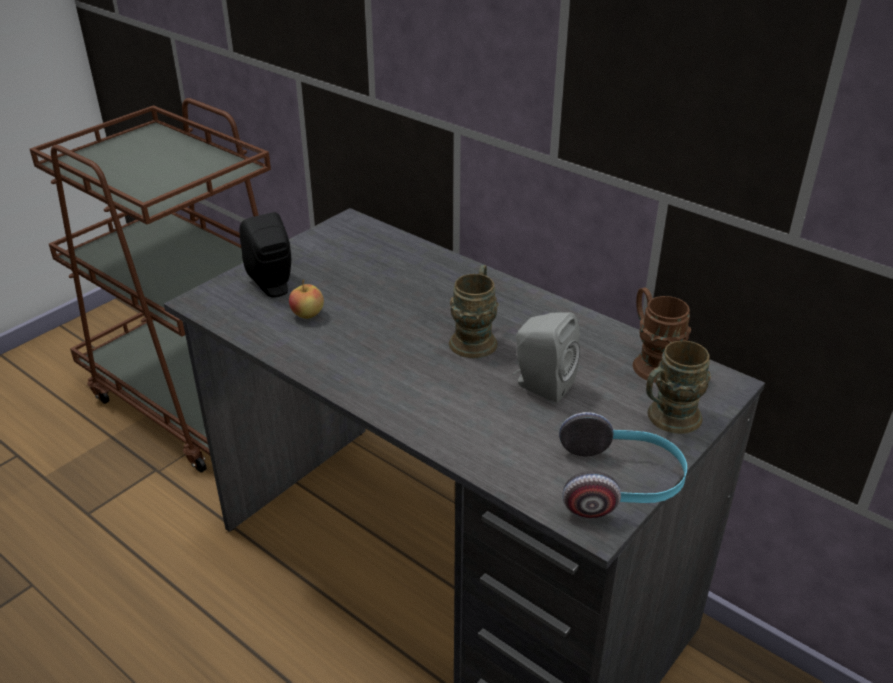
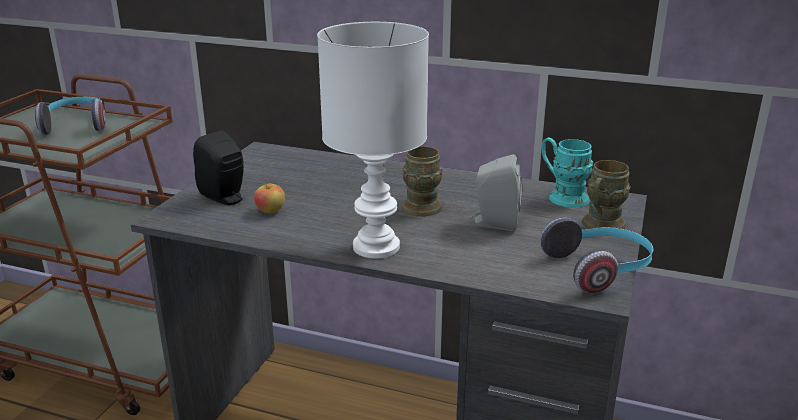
camera: 20 degrees left, 10 degrees down
brown mug [633,287,691,383] -> turquoise mug [542,137,593,208]
none -> headphones [35,97,106,135]
none -> white table lamp [317,22,429,259]

